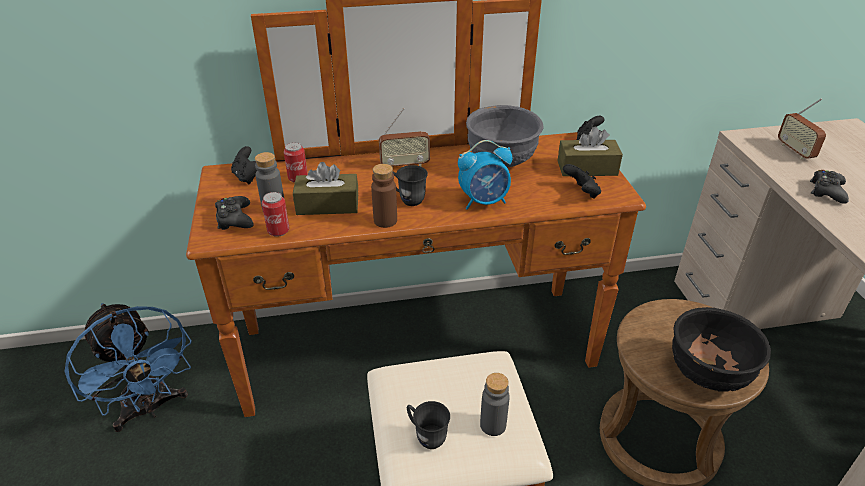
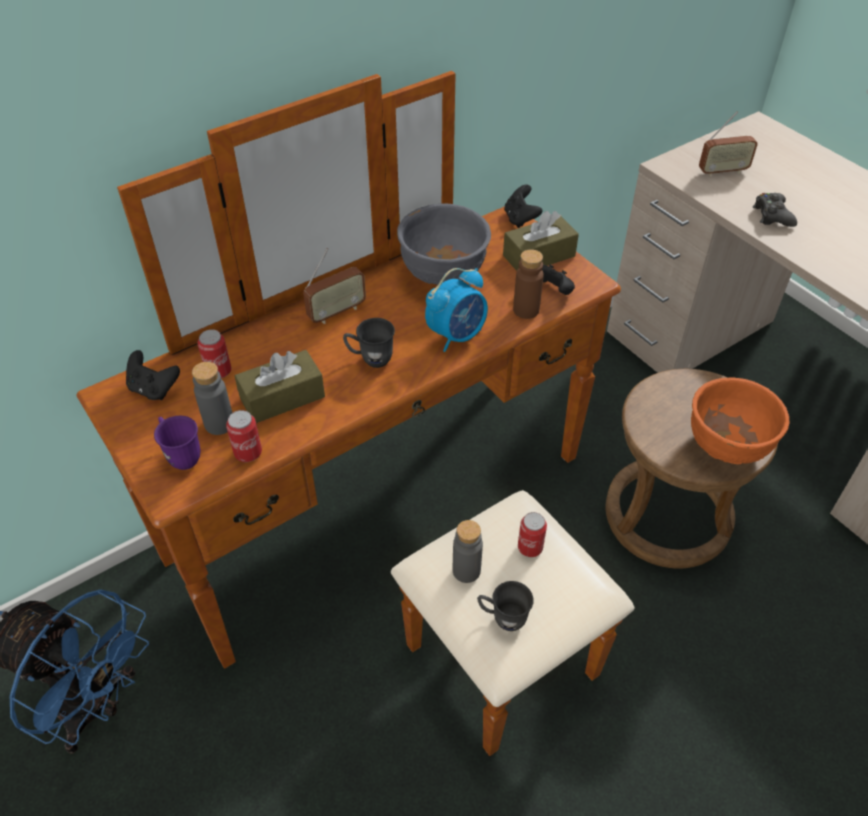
camera: 25 degrees left, 10 degrees up
black game controller [215,196,254,230] -> purple mug [154,416,201,470]
brown bottle [371,164,397,228] -> brown bottle moved to [513,250,544,319]
grey bottle [480,373,510,436] -> grey bottle moved to [452,520,483,583]
black bowl [672,307,771,392] -> orange bowl [691,377,789,464]
radio [778,98,826,160] -> radio turned 60 degrees counterclockwise [699,111,758,177]
none -> can [518,512,547,557]

